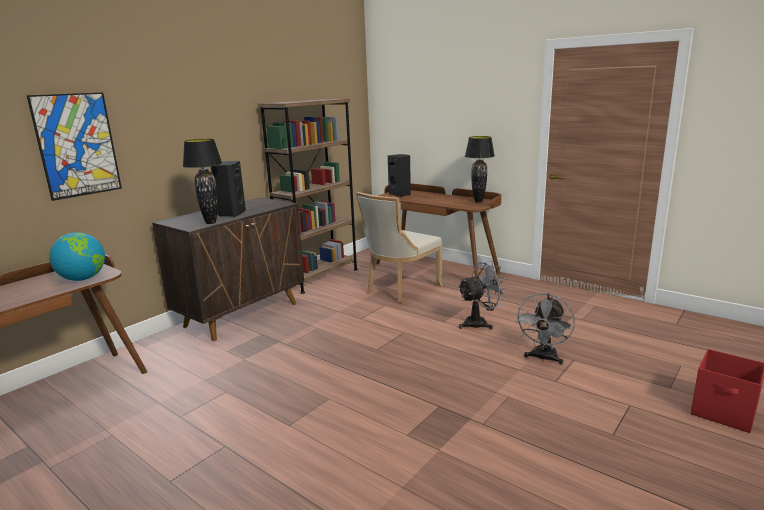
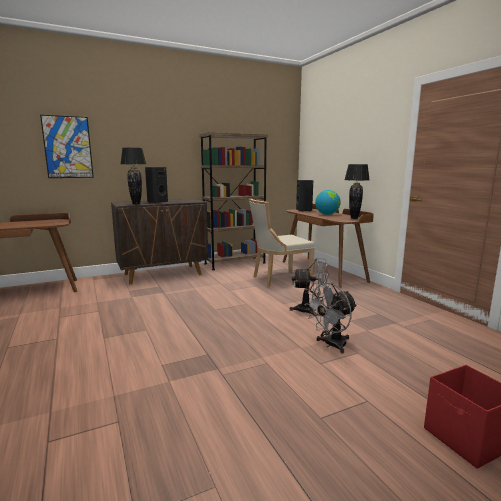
camera: 25 degrees right, 5 degrees down
globe [49,232,105,281] -> globe moved to [315,190,341,215]

